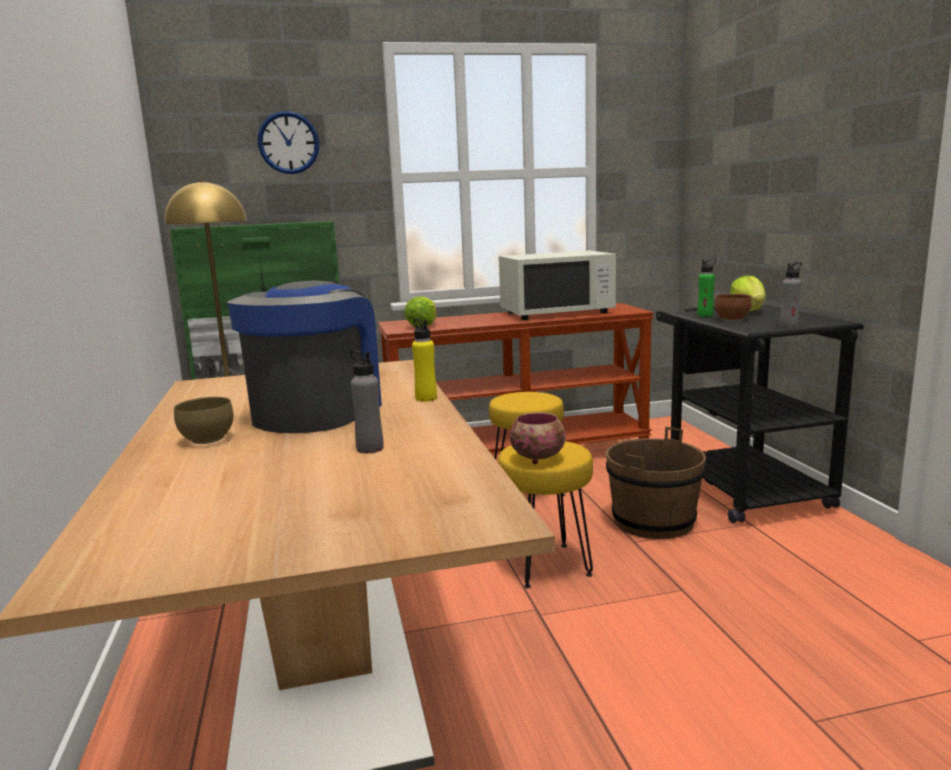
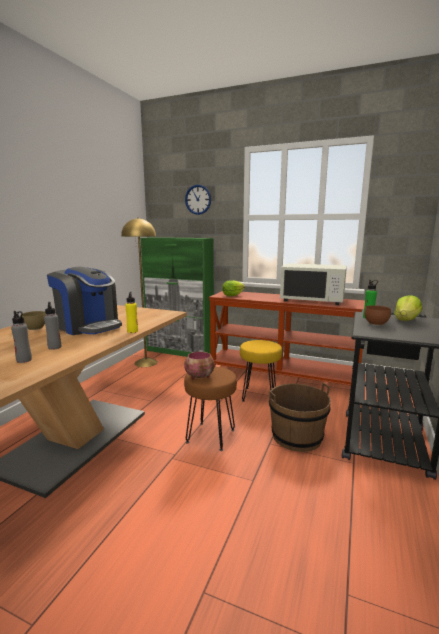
camera: 35 degrees right, 0 degrees up
coffee machine [227,280,382,433] -> coffee machine turned 75 degrees clockwise [47,267,122,335]
yellow stool [498,441,593,588] -> brown stool [184,367,237,451]
grey bottle [780,262,802,328] -> grey bottle moved to [11,311,32,363]

